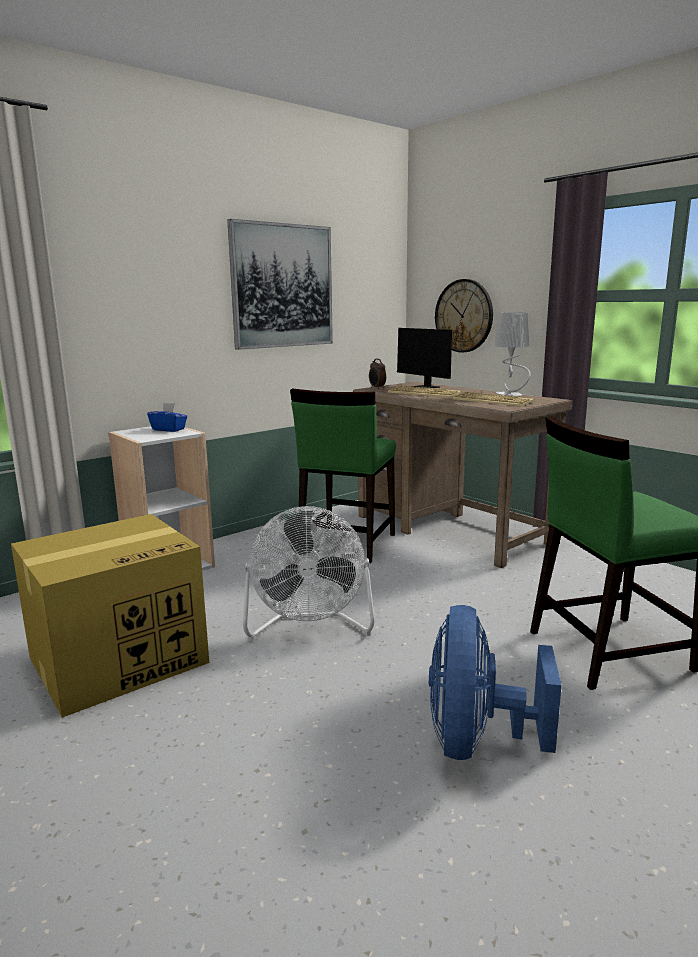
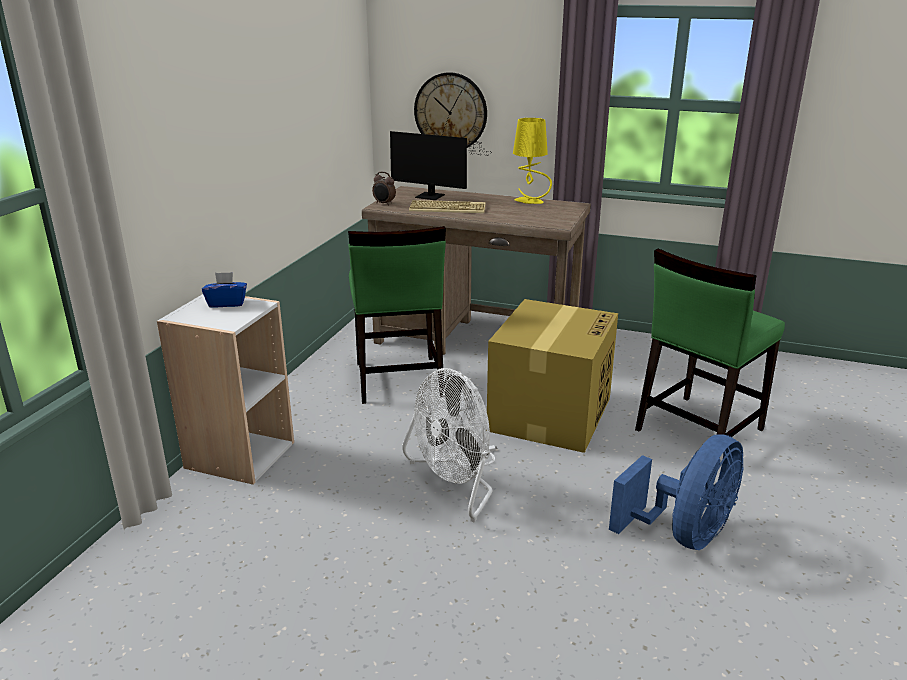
camera: 30 degrees left, 10 degrees up
cardboard box [11,514,209,718] -> cardboard box moved to [486,299,618,453]
picture [227,219,333,350] -> none
white fan [243,506,375,641] -> white fan turned 90 degrees clockwise [402,368,497,523]
blue fan [429,605,562,760] -> blue fan turned 120 degrees counterclockwise [609,434,743,550]
keyboard [452,392,535,406] -> none
grey table lamp [494,312,531,396] -> yellow table lamp [513,118,552,204]

